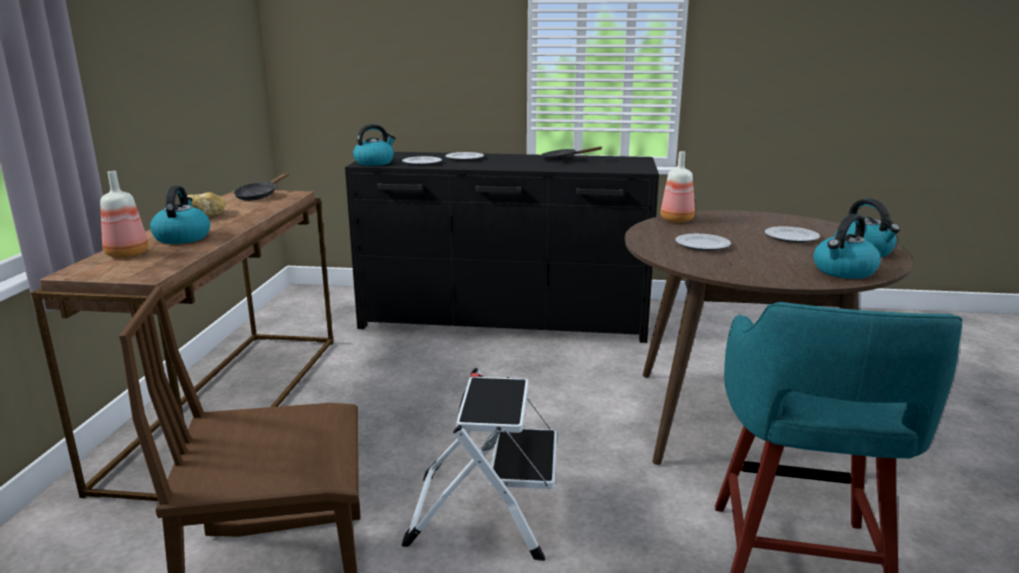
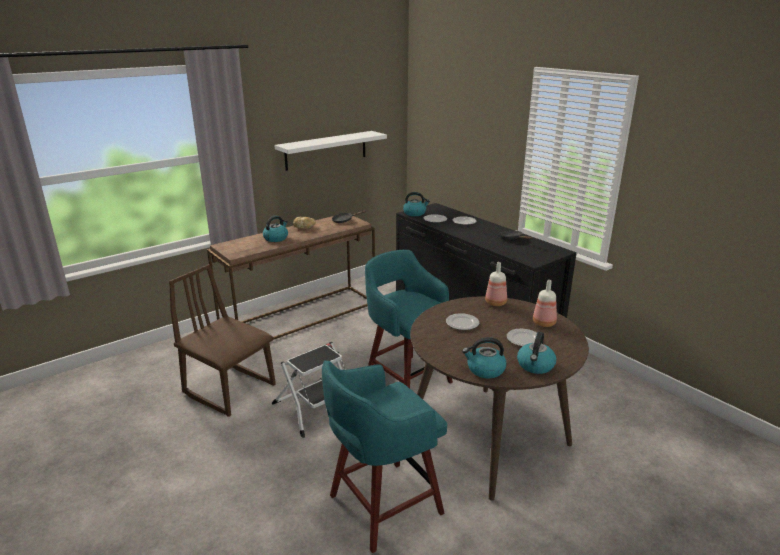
camera: 45 degrees right, 5 degrees up
bottle [100,171,149,258] -> bottle moved to [533,280,557,327]
none -> white shelf [274,131,387,171]
none -> turquoise stool [365,250,453,388]

